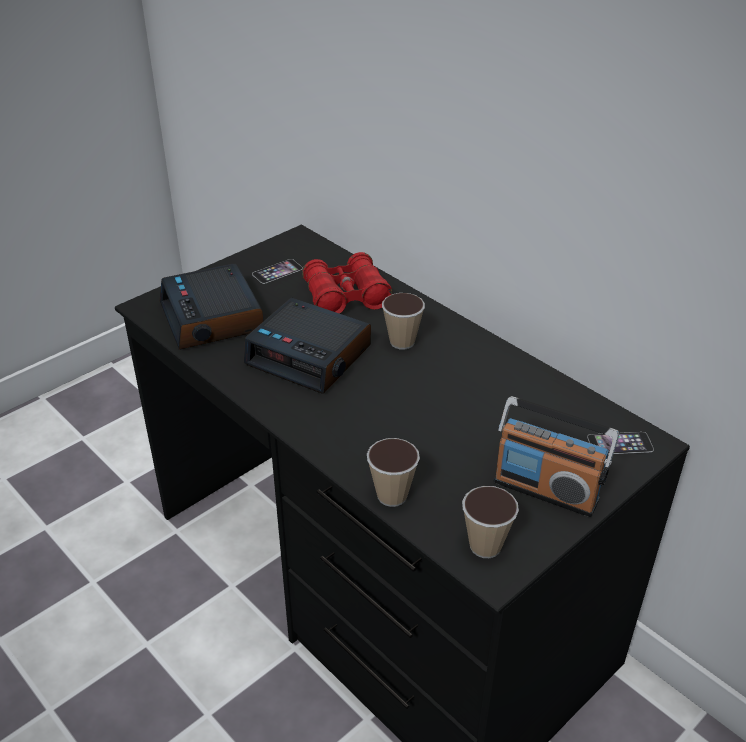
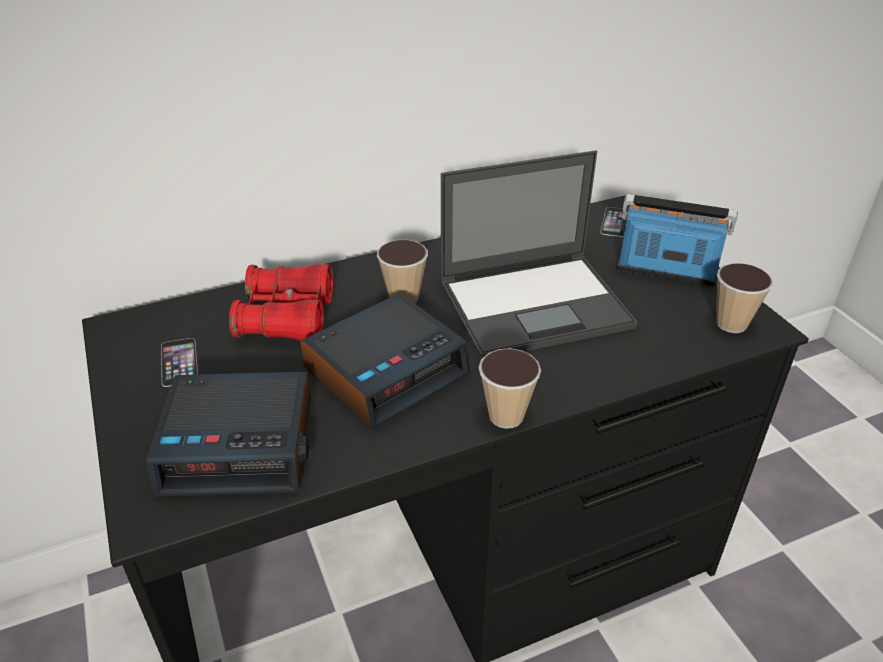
camera: 70 degrees left, 0 degrees up
cup [367,438,420,507] -> cup moved to [478,348,541,429]
radio [494,396,619,517] -> radio turned 120 degrees counterclockwise [617,194,738,286]
none -> laptop [440,150,638,359]

